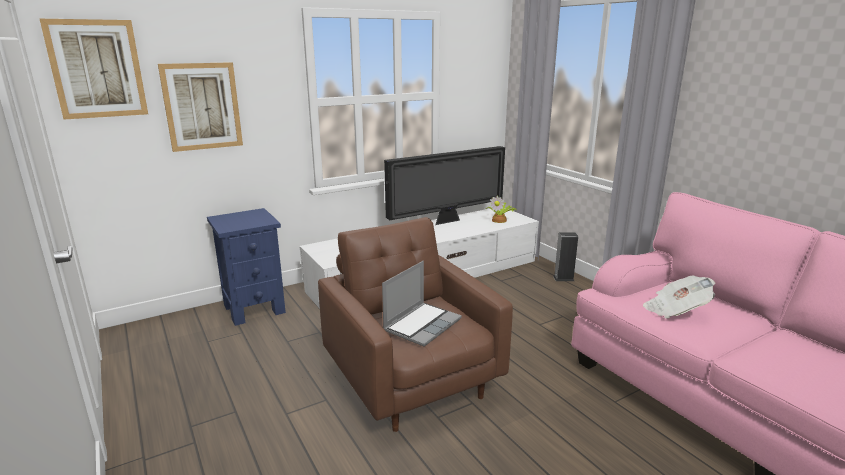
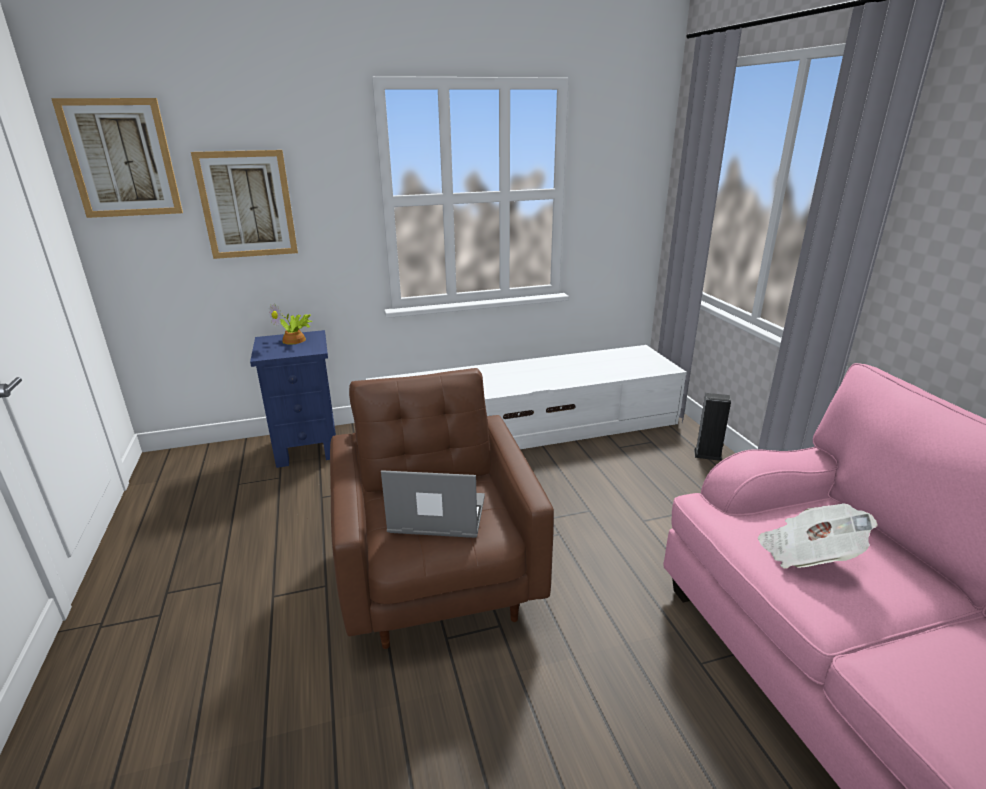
camera: 15 degrees right, 5 degrees up
laptop [382,261,462,347] -> laptop turned 135 degrees counterclockwise [381,470,485,538]
television [384,146,505,225] -> none
potted plant [485,196,517,223] -> potted plant moved to [269,303,312,345]

